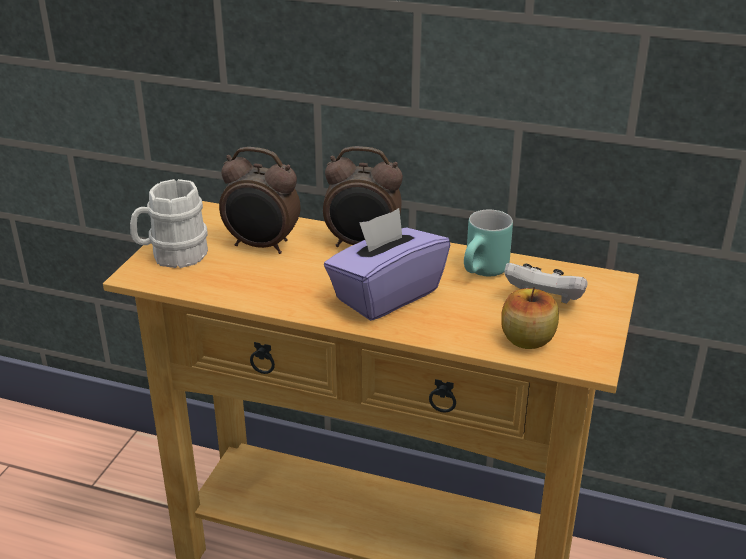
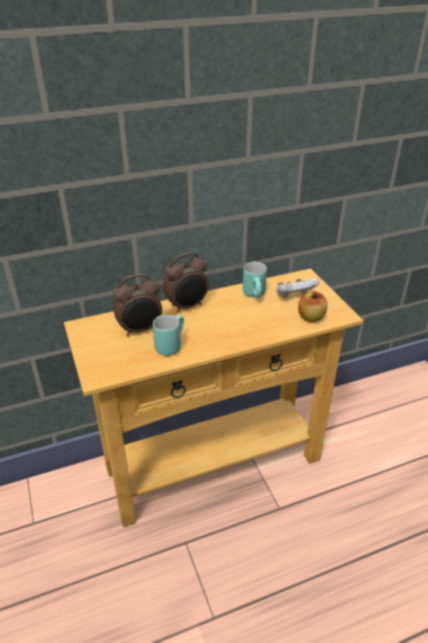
camera: 40 degrees left, 5 degrees up
white mug [130,179,208,268] -> none
purple tissue box [324,208,450,321] -> none
none -> turquoise mug [153,315,184,356]

